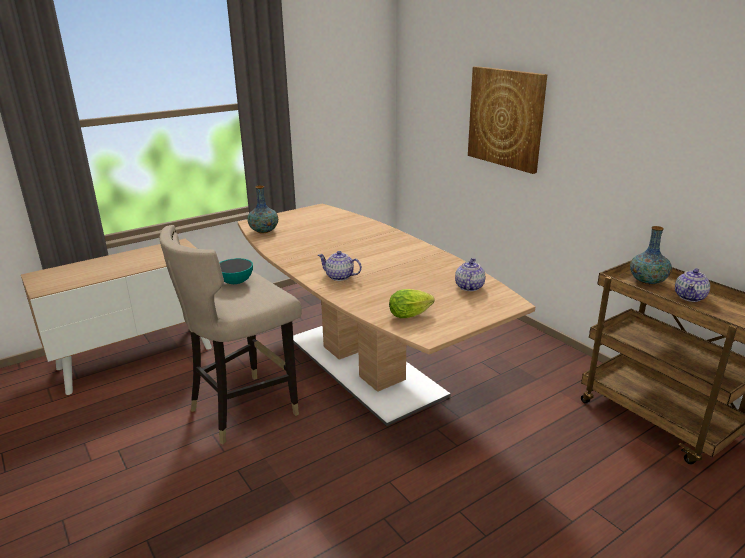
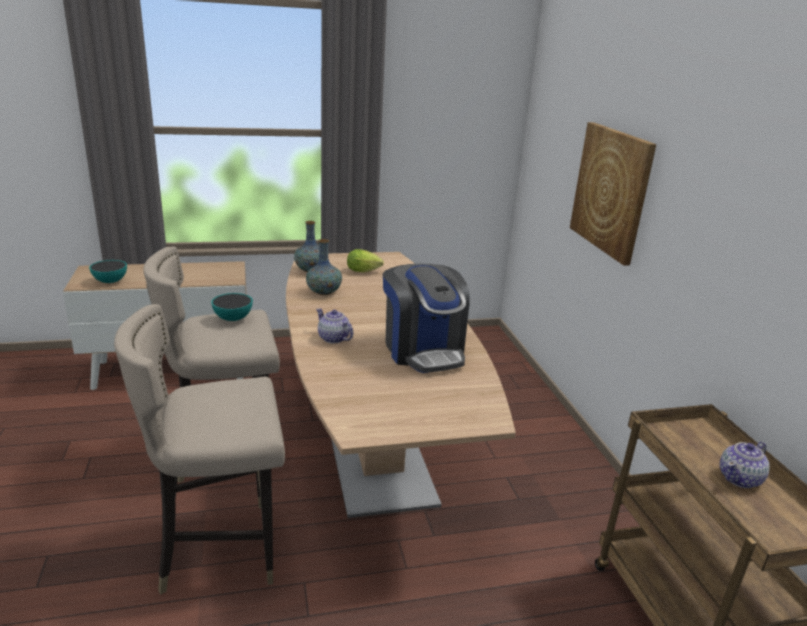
camera: 20 degrees right, 0 degrees up
lettuce [389,289,435,318] -> lettuce moved to [347,249,384,272]
teapot [455,258,485,291] -> none
vase [630,226,672,285] -> vase moved to [306,239,342,295]
none -> bowl [89,260,127,283]
none -> beige stool [114,304,285,595]
none -> coffee machine [383,263,470,373]

